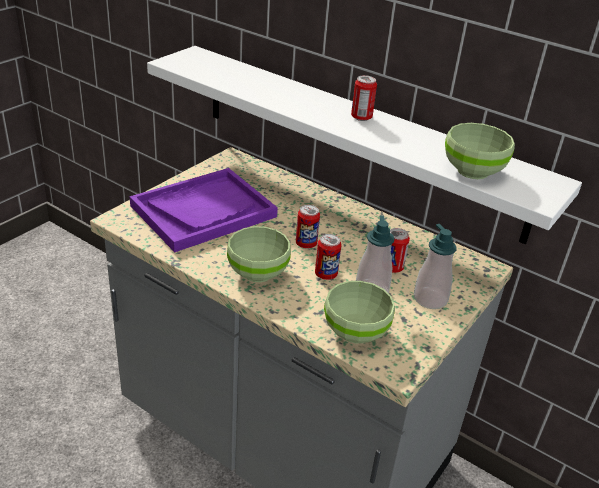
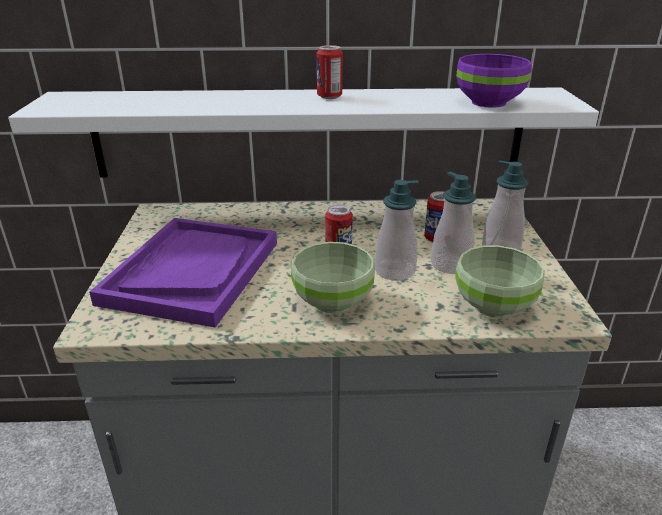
camera: 35 degrees left, 5 degrees down
can [315,234,342,280] -> soap dispenser [375,180,419,281]
green bowl [445,123,515,179] -> purple bowl [457,54,532,108]

